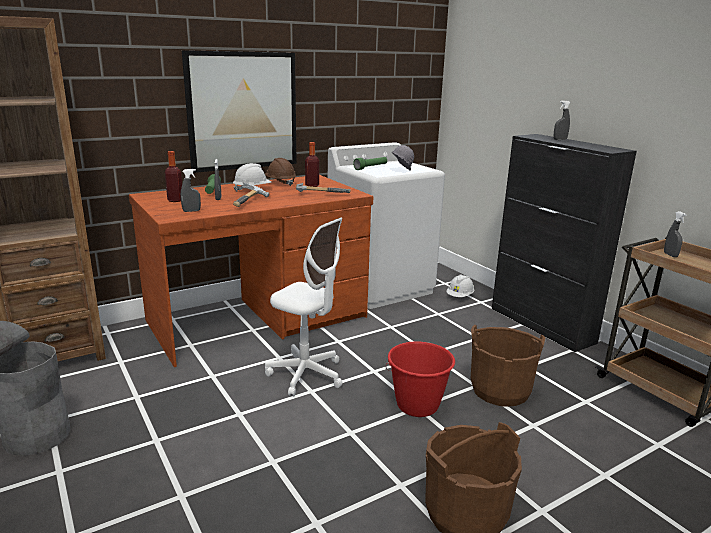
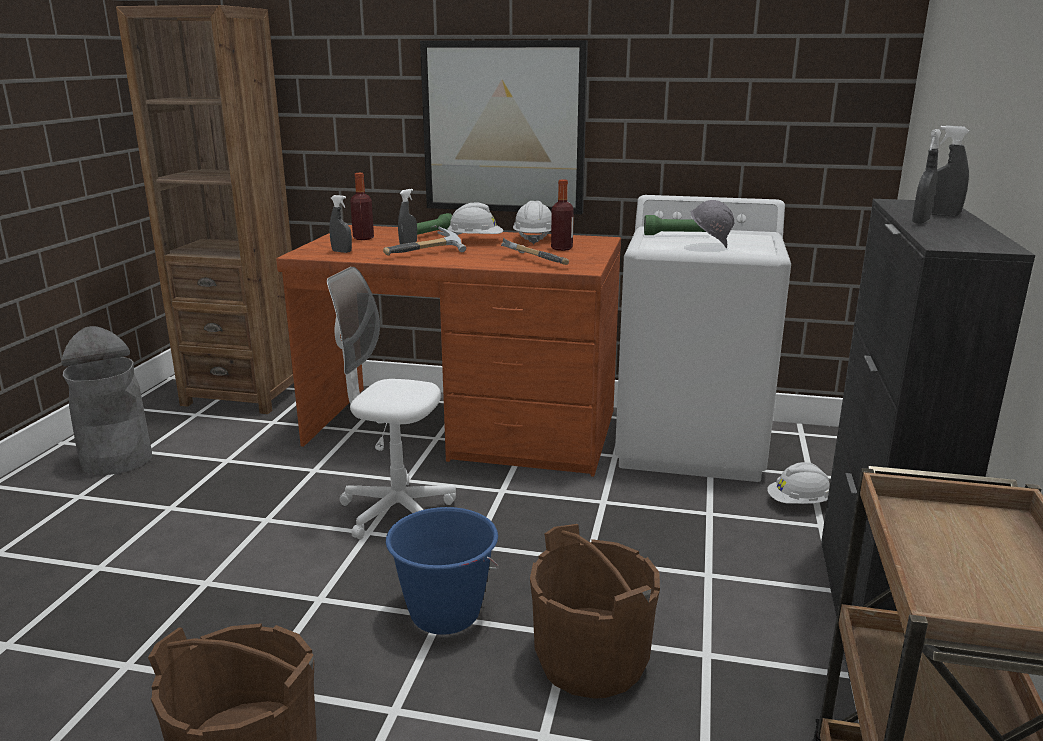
camera: 45 degrees right, 0 degrees up
brown hard hat [265,158,296,186] -> white hard hat [513,201,552,244]
white office chair [265,217,342,396] -> white office chair turned 120 degrees clockwise [327,267,456,540]
red bucket [385,342,455,417] -> blue bucket [386,507,499,635]
grey spray bottle [664,211,687,257] -> grey spray bottle moved to [912,129,941,224]

